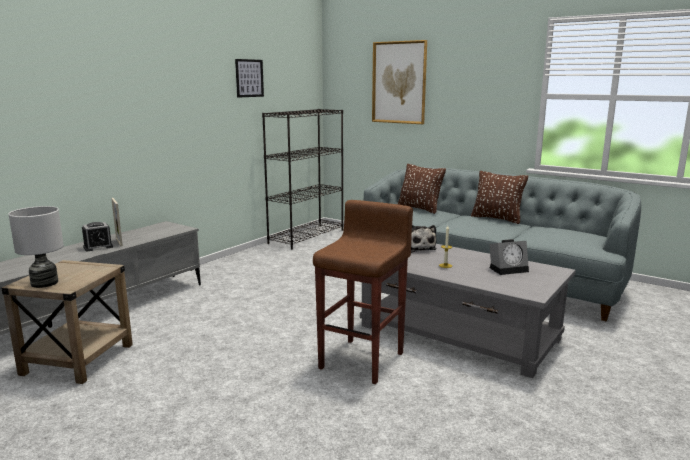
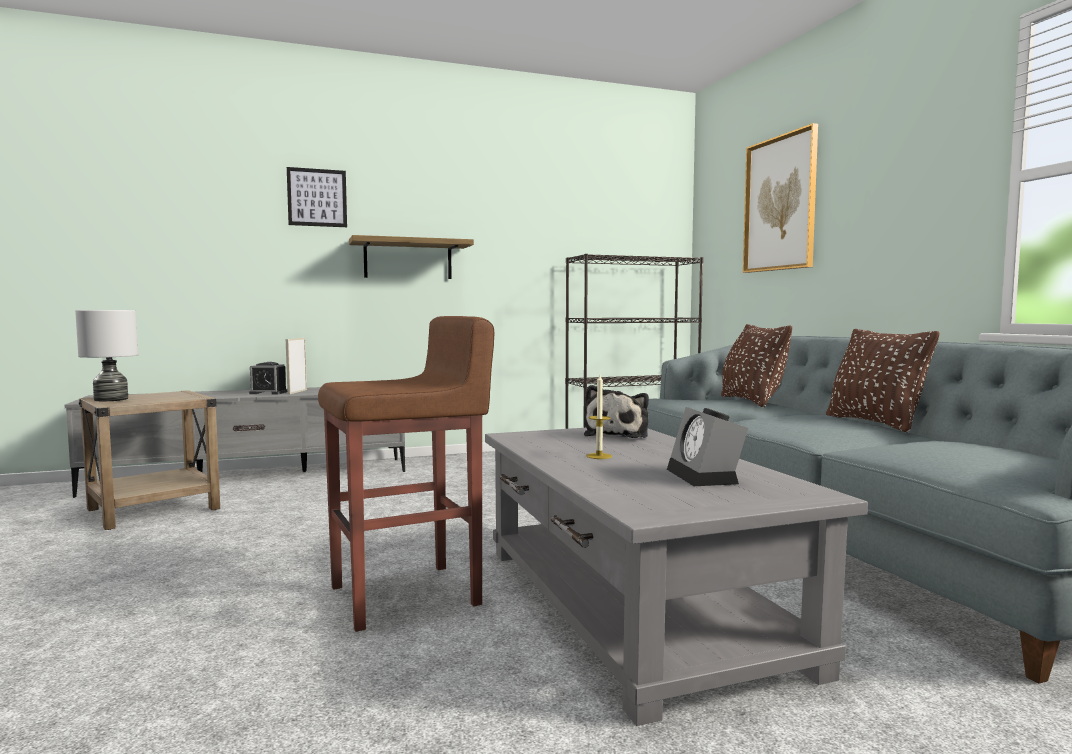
camera: 35 degrees right, 10 degrees down
picture [235,59,264,98] -> picture moved to [287,167,347,227]
alarm clock [489,239,529,275] -> alarm clock turned 60 degrees clockwise [667,407,748,486]
none -> shelf [349,235,474,279]

